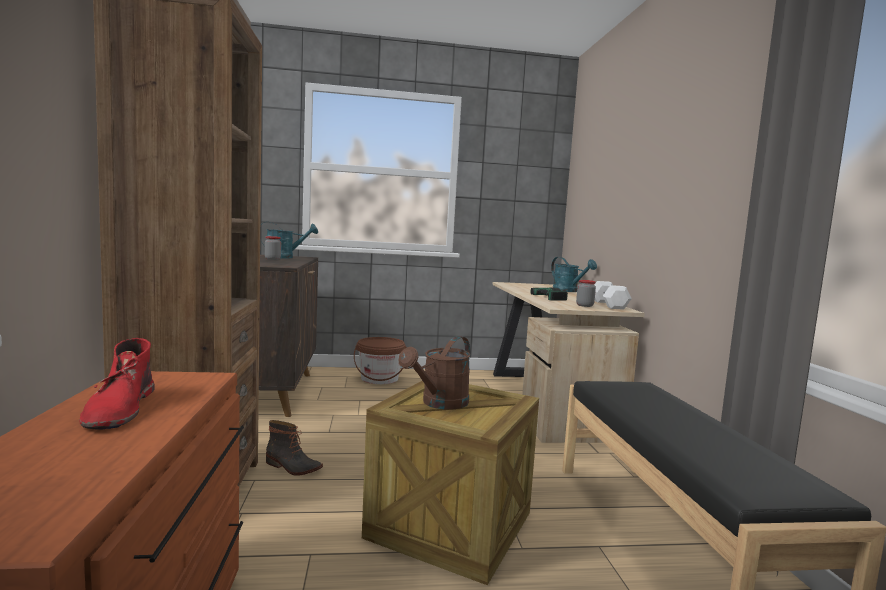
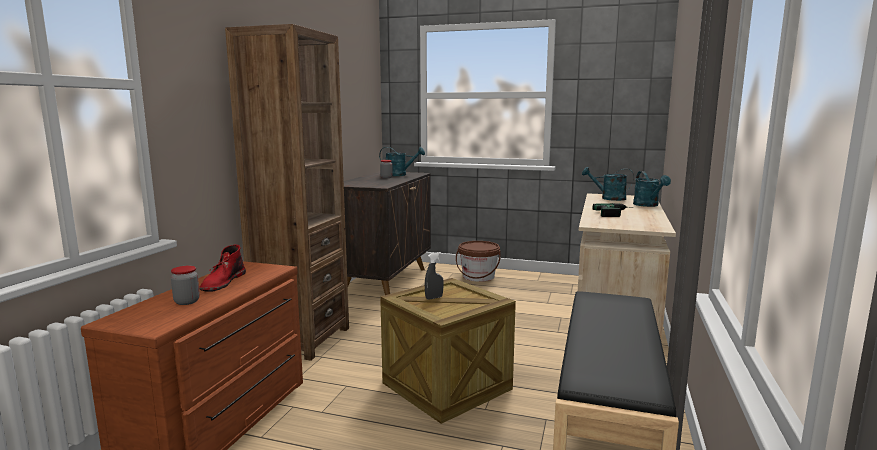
camera: 25 degrees right, 5 degrees up
boot [266,420,323,476] -> none
brown watering can [399,336,471,409] -> grey spray bottle [425,252,444,300]
jar [576,280,596,307] -> jar moved to [171,266,200,305]
white dumbbell [595,281,632,310] -> none
none -> turquoise watering can [582,167,634,201]

